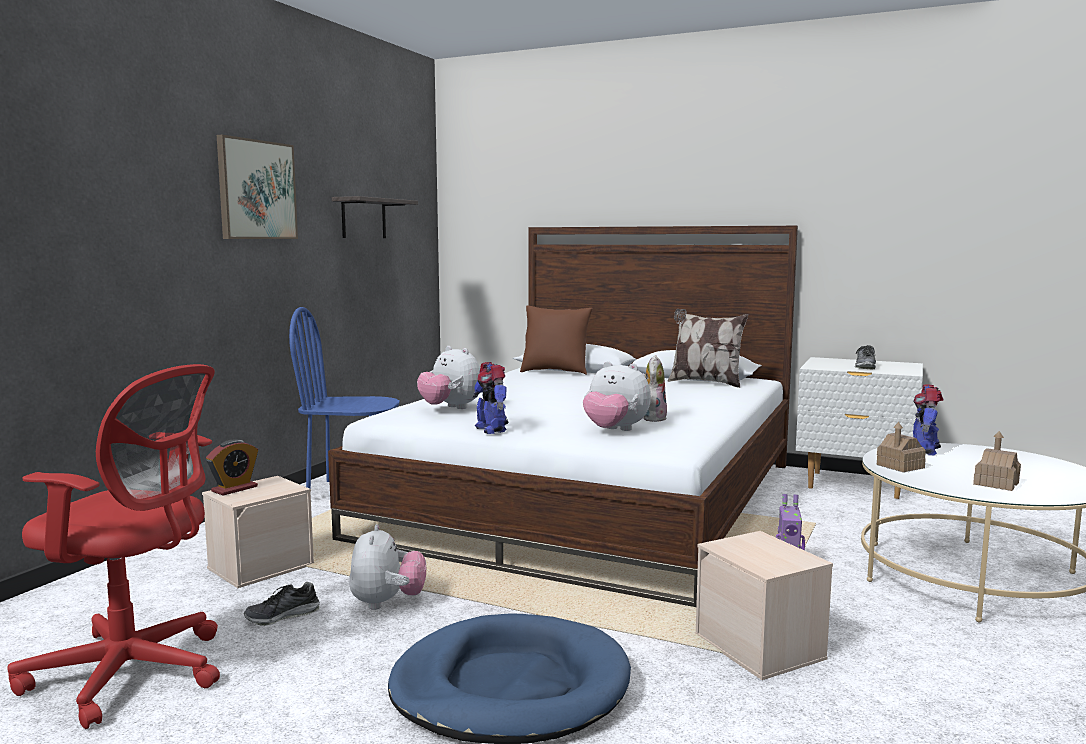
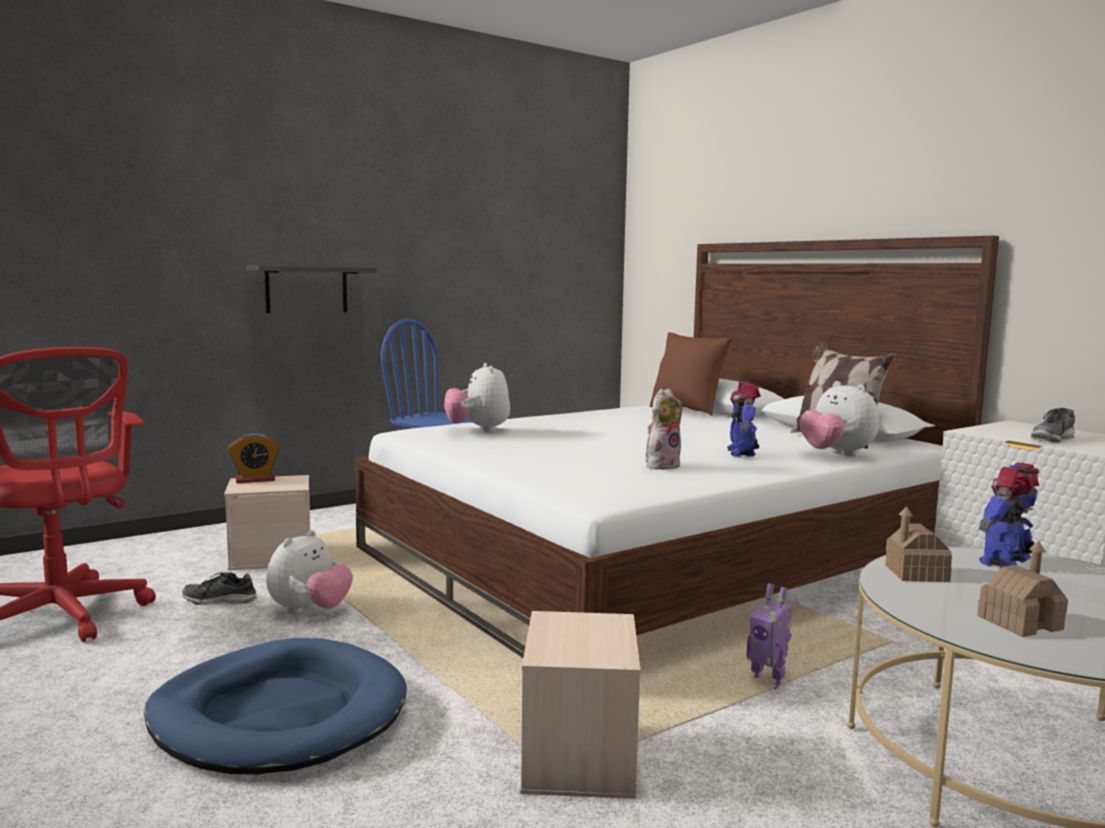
camera: 30 degrees right, 0 degrees up
picture [217,135,298,239] -> none
shelf [332,196,418,238] -> shelf moved to [246,265,377,313]
toy robot [473,362,509,434] -> toy robot moved to [727,381,761,457]
plush toy [583,361,651,431] -> plush toy moved to [799,381,879,457]

